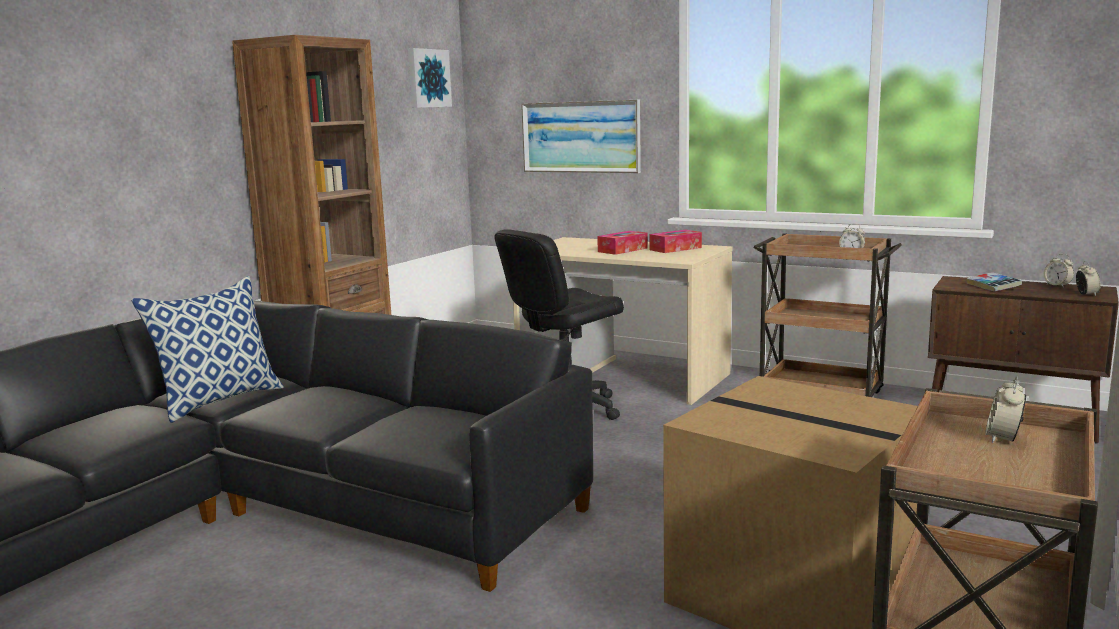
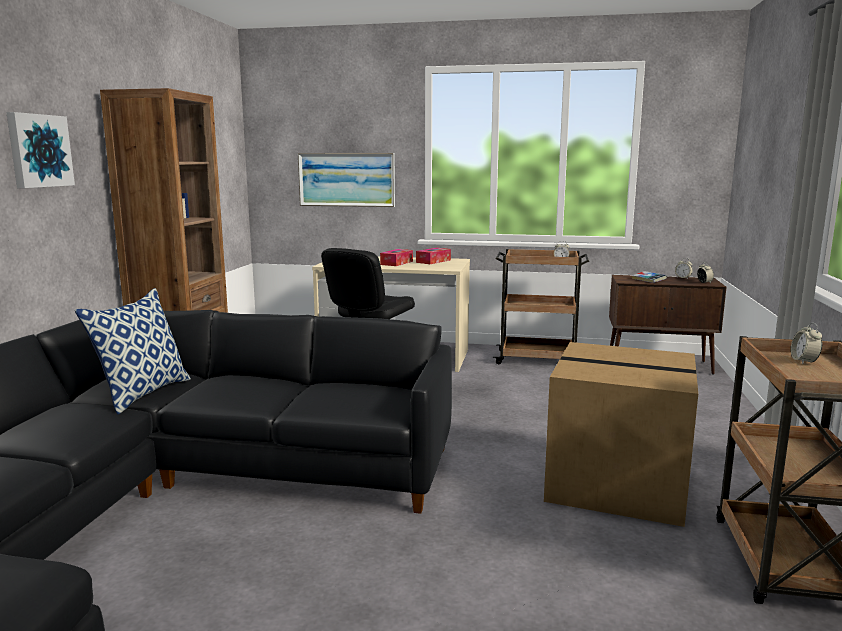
camera: 20 degrees left, 0 degrees up
picture [408,48,452,108] -> picture moved to [6,112,75,188]

